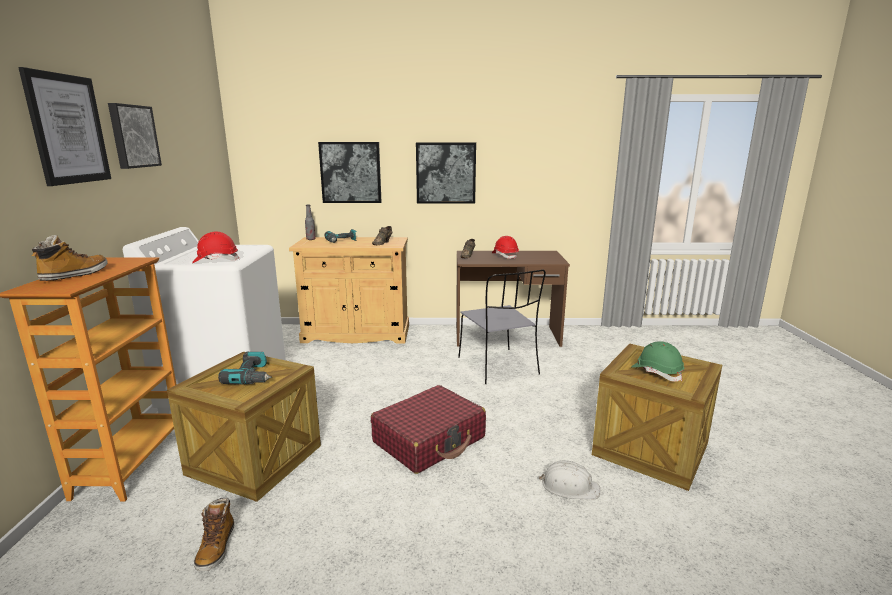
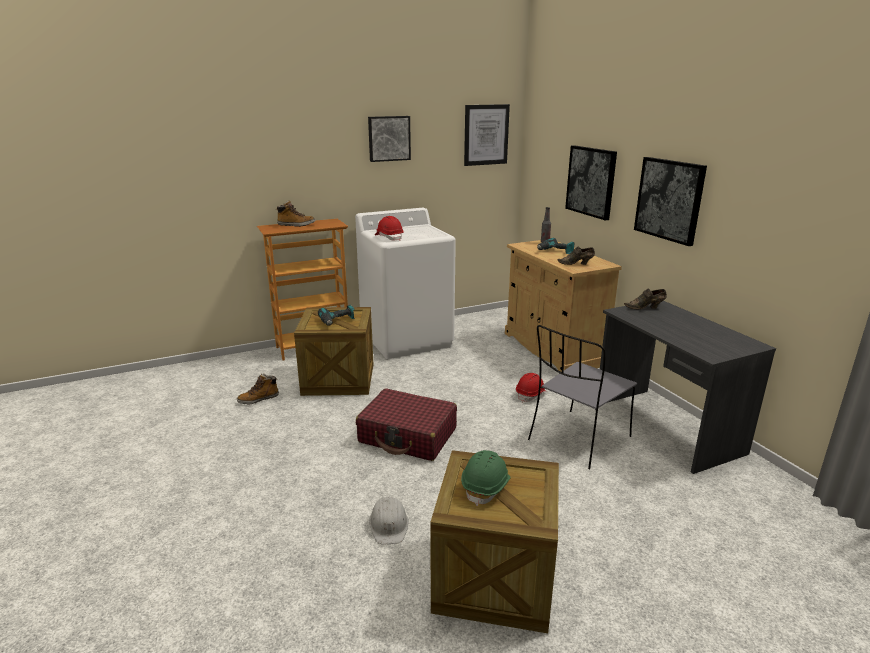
camera: 65 degrees right, 5 degrees up
picture [18,67,111,186] -> picture moved to [464,104,510,166]
brown desk [456,251,570,347] -> grey desk [600,301,776,474]
red hard hat [492,236,519,259] -> red hard hat moved to [516,373,546,402]

